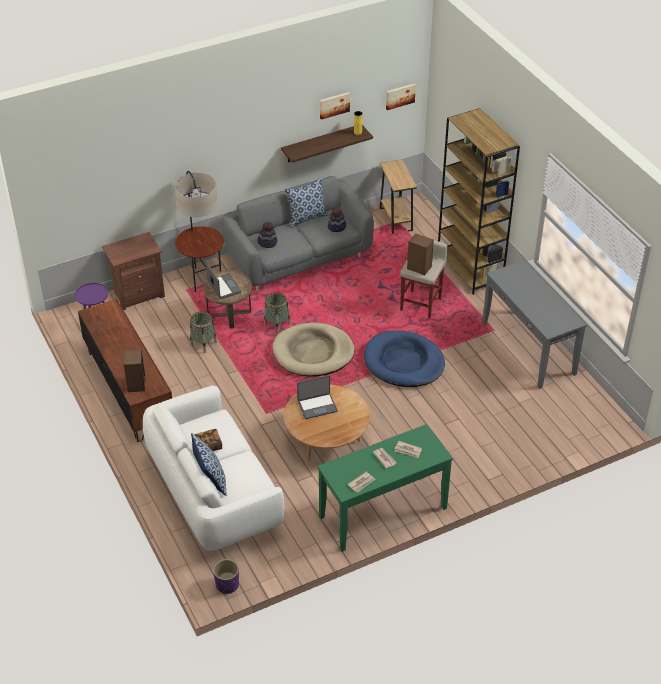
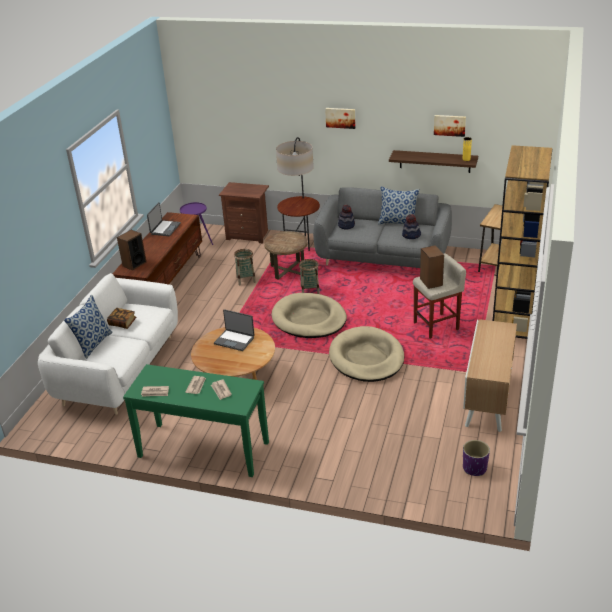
camera: 45 degrees right, 10 degrees down
laptop [206,263,241,299] -> laptop moved to [147,202,181,236]
purple planter [213,559,239,594] -> purple planter moved to [463,440,490,476]
blue dog bed [364,330,445,387] -> beige dog bed [329,326,404,382]
picture [386,84,416,110] -> picture moved to [325,108,356,129]
grey console table [482,260,587,389] -> cabinet [463,319,517,432]

